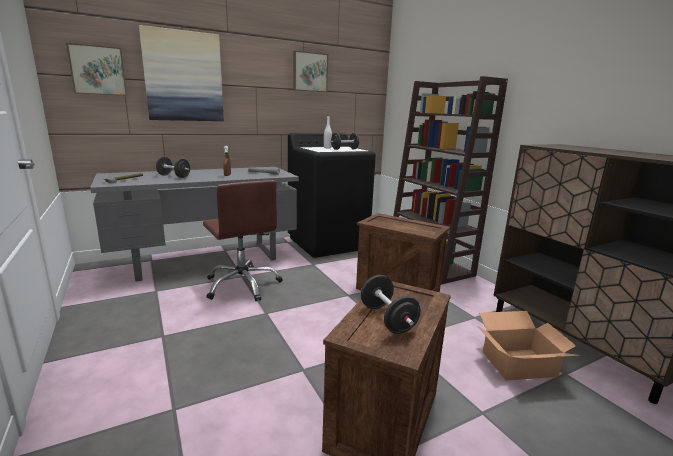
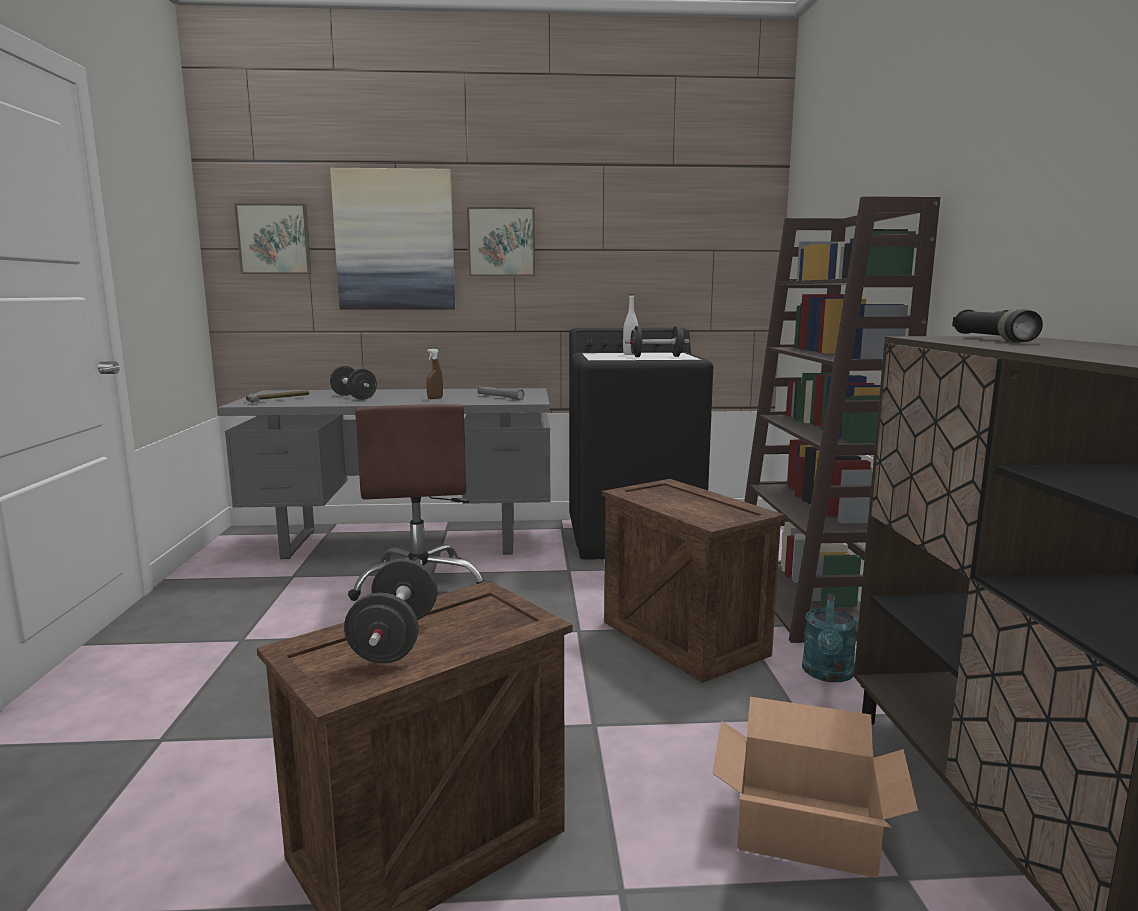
camera: 25 degrees right, 5 degrees down
picture [293,51,328,92] -> picture moved to [467,207,535,276]
none -> turquoise watering can [802,594,857,682]
none -> black flashlight [952,309,1043,343]

